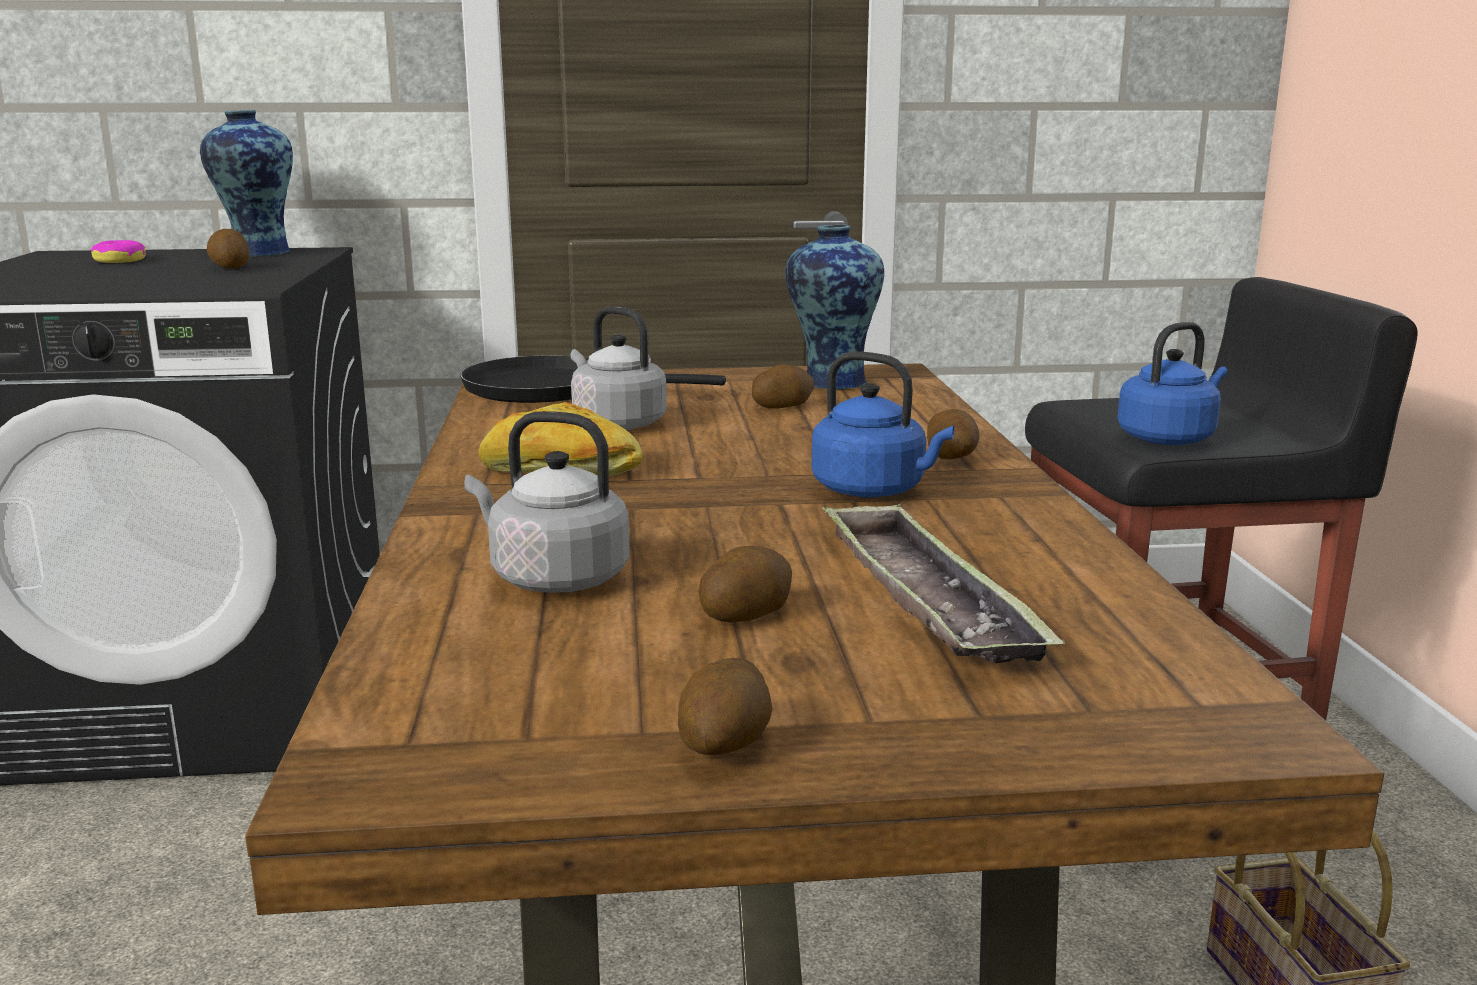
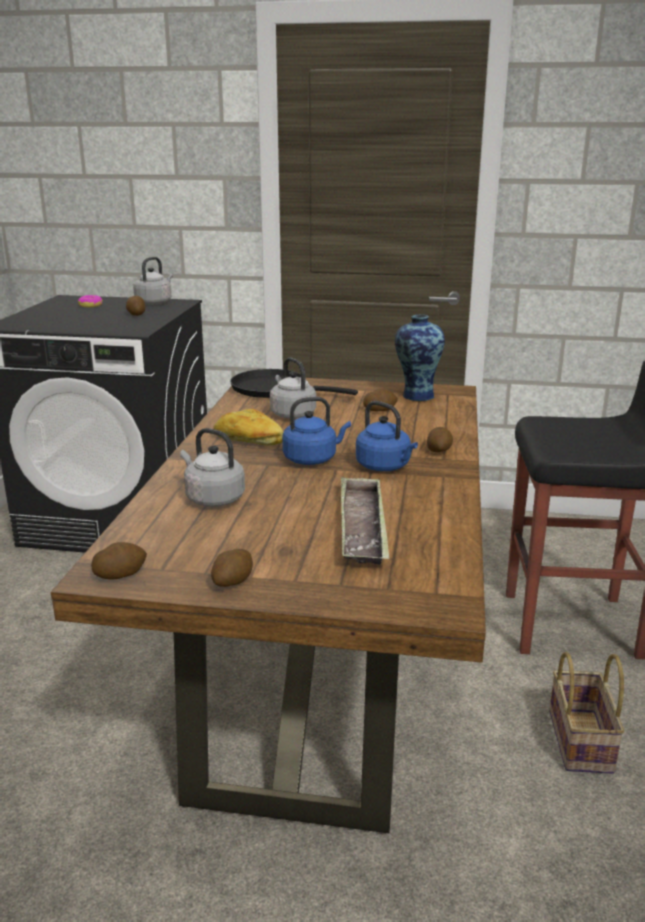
camera: 15 degrees right, 5 degrees up
vase [200,110,293,256] -> grey kettle [133,257,173,305]
potato [698,546,792,623] -> potato moved to [91,542,147,580]
blue kettle [1117,322,1228,445] -> blue kettle moved to [282,397,351,465]

